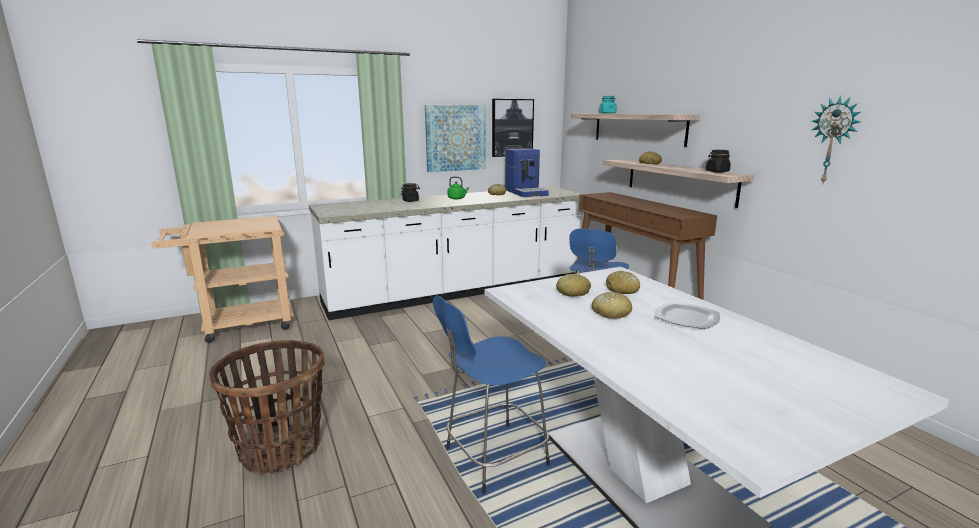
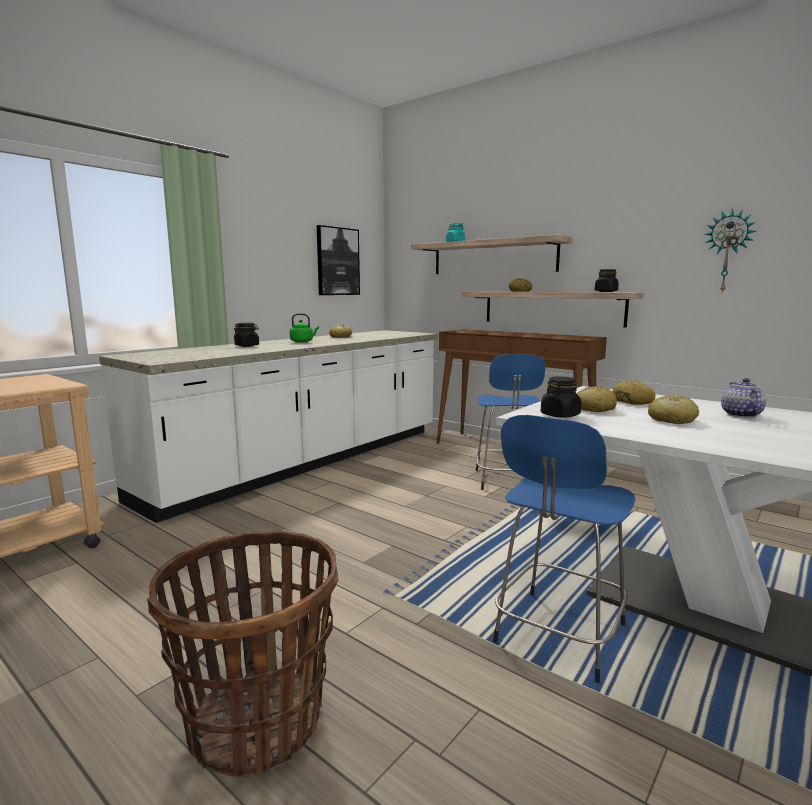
camera: 25 degrees left, 5 degrees down
picture [425,105,486,172] -> none
coffee machine [505,148,549,197] -> none
plate [654,302,720,329] -> teapot [721,378,766,418]
none -> black jar [541,377,581,418]

